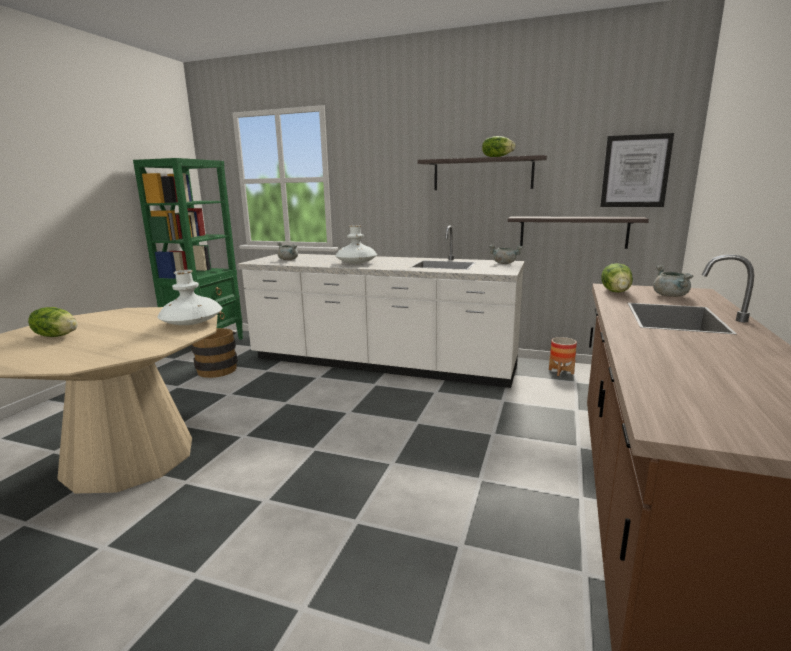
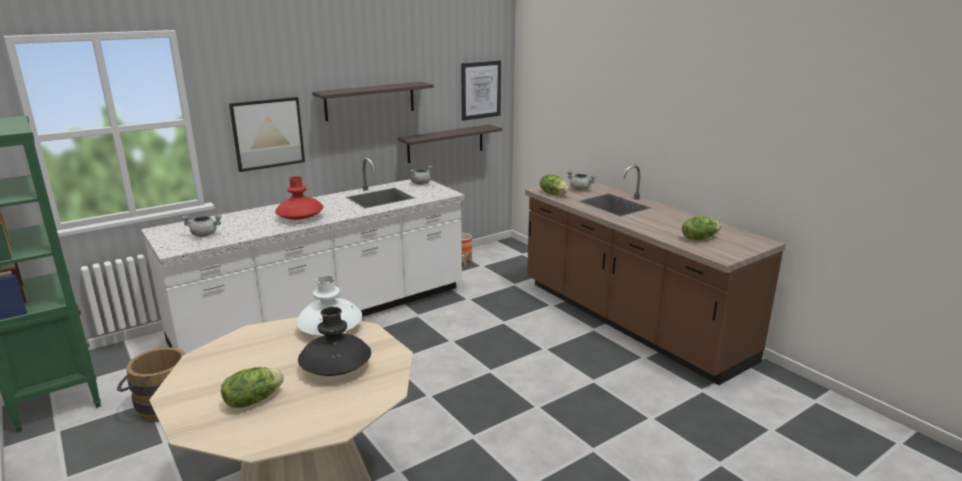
camera: 55 degrees left, 5 degrees up
white vase [335,225,377,264] -> red vase [275,176,324,220]
lettuce [482,136,516,157] -> lettuce moved to [682,216,721,240]
none -> picture [229,97,305,172]
none -> black vase [298,307,371,376]

